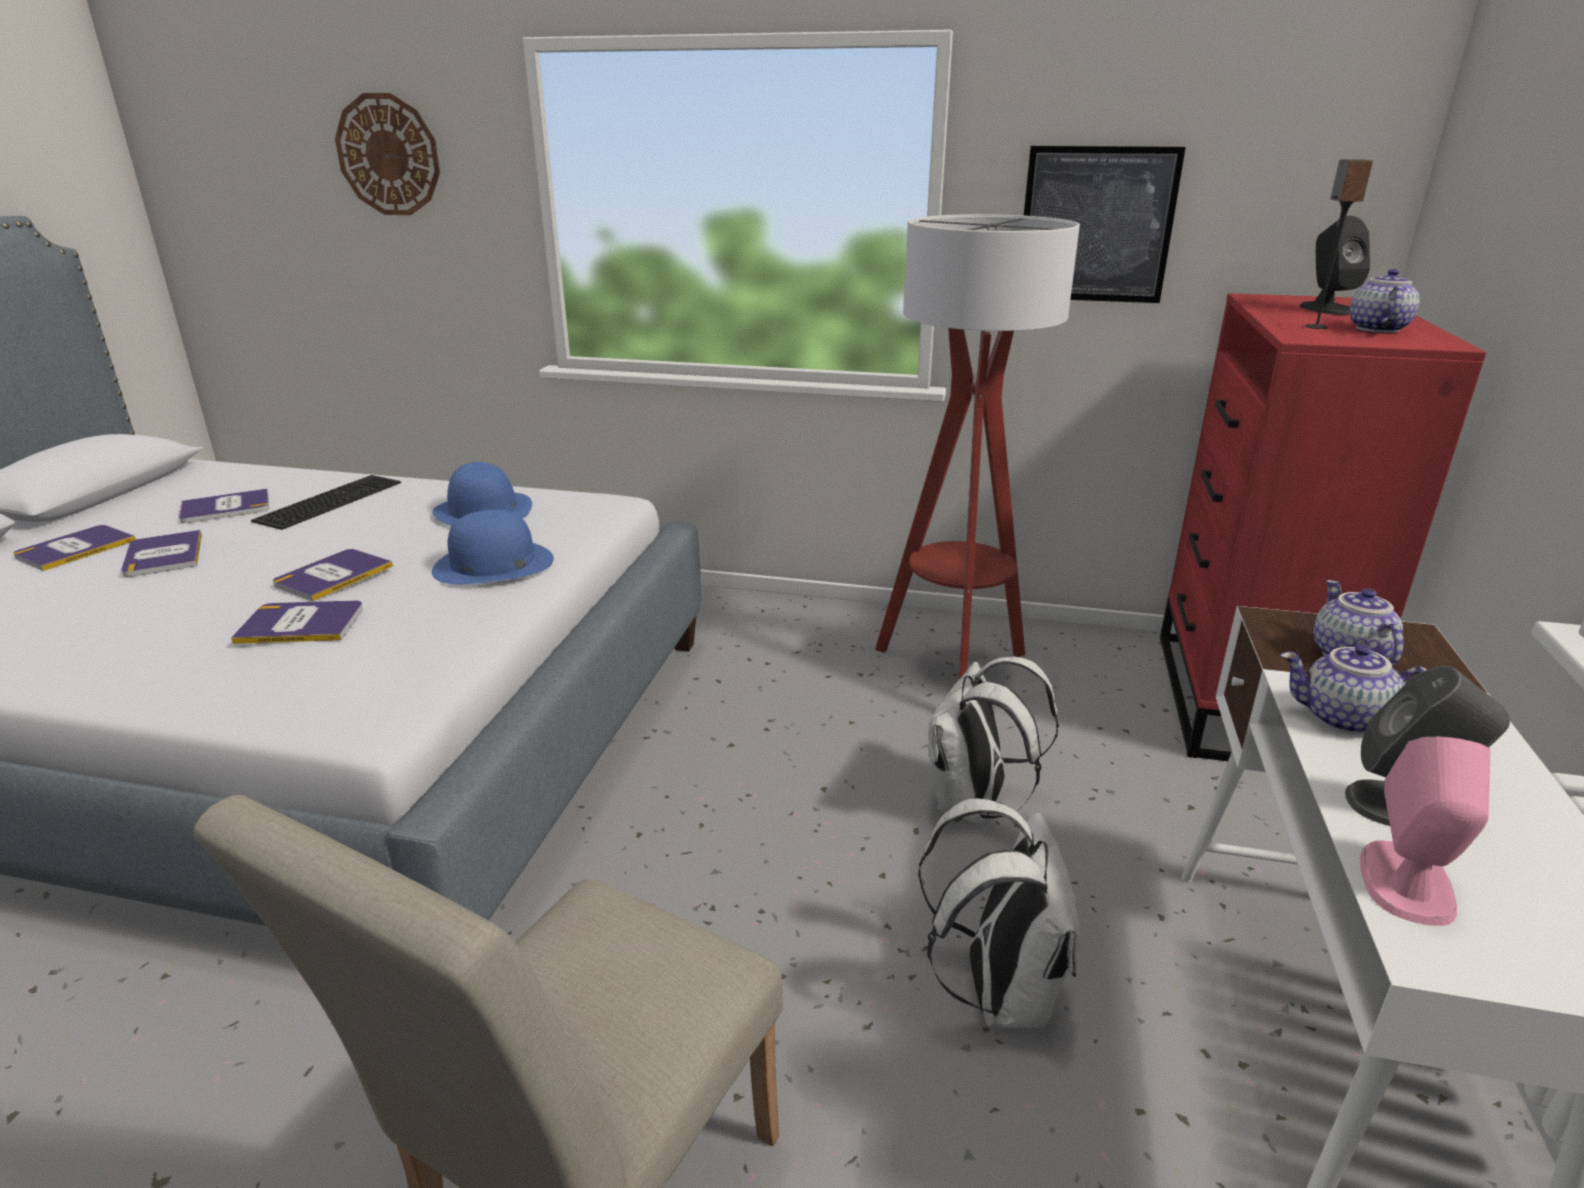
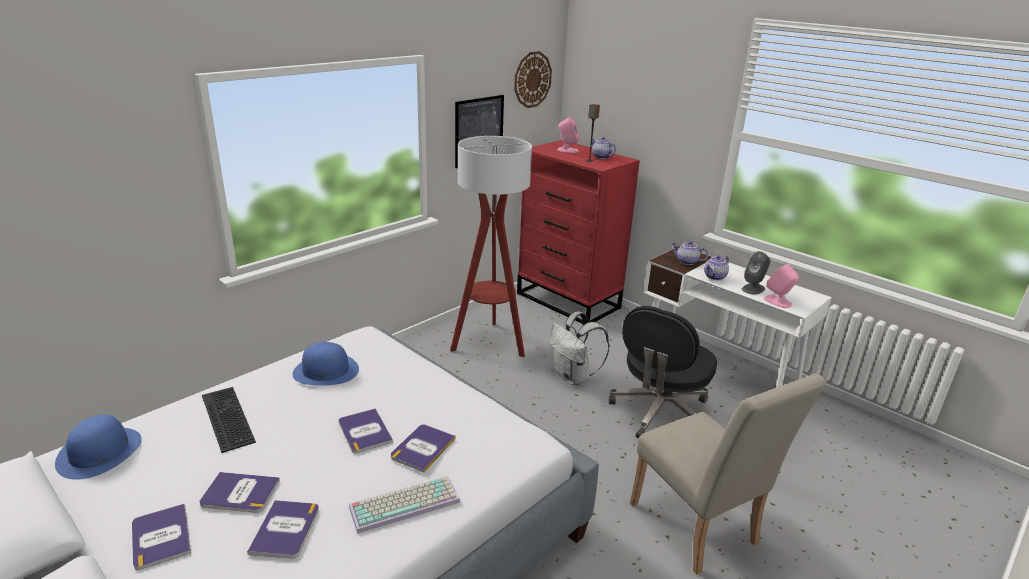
camera: 60 degrees left, 0 degrees up
book [179,489,269,523] -> book moved to [247,500,319,559]
wall clock [335,93,440,215] -> wall clock moved to [514,51,552,108]
blue hat [432,510,554,584] -> blue hat moved to [55,414,142,480]
white backpack [918,798,1080,1028] -> black office chair [608,306,717,439]
black speaker [1300,216,1370,315] -> pink speaker [557,117,580,153]
none -> keyboard [349,476,460,534]

